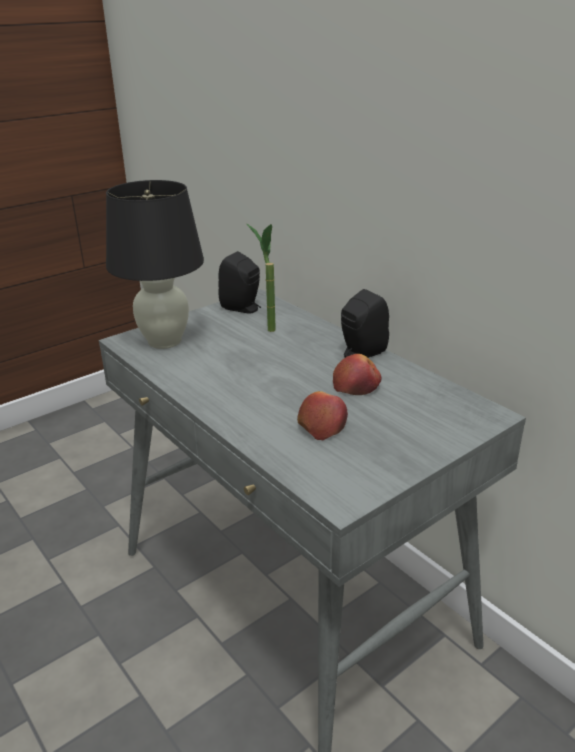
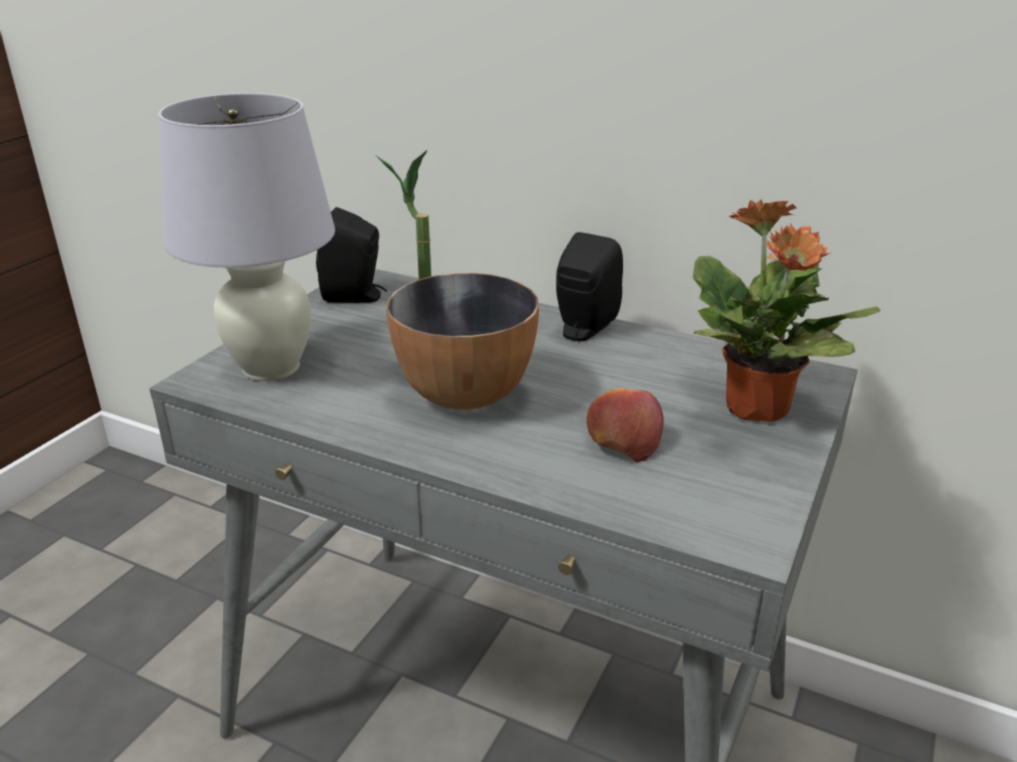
camera: 25 degrees left, 0 degrees up
black table lamp [106,180,204,349] -> white table lamp [159,93,335,381]
apple [333,354,381,395] -> none
none -> bowl [386,273,539,410]
none -> potted plant [693,200,881,422]

